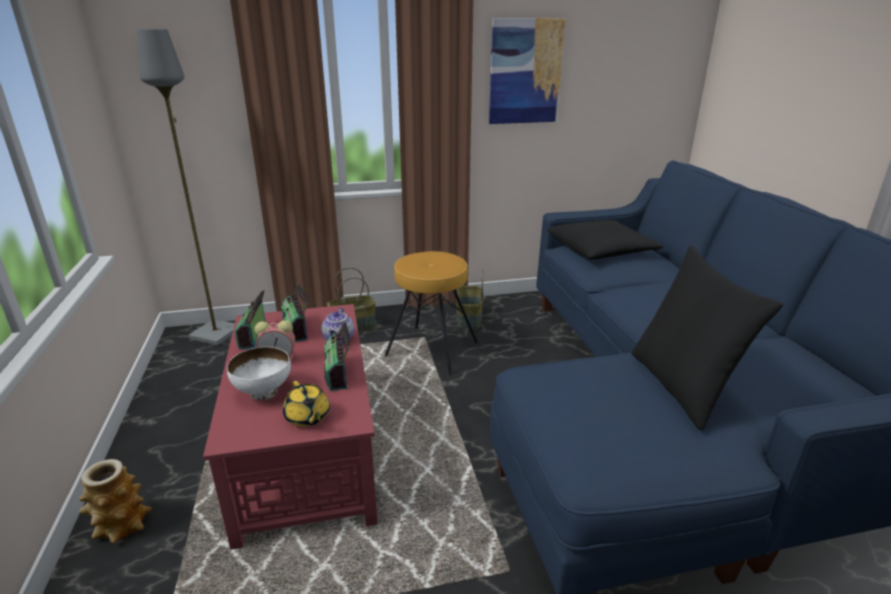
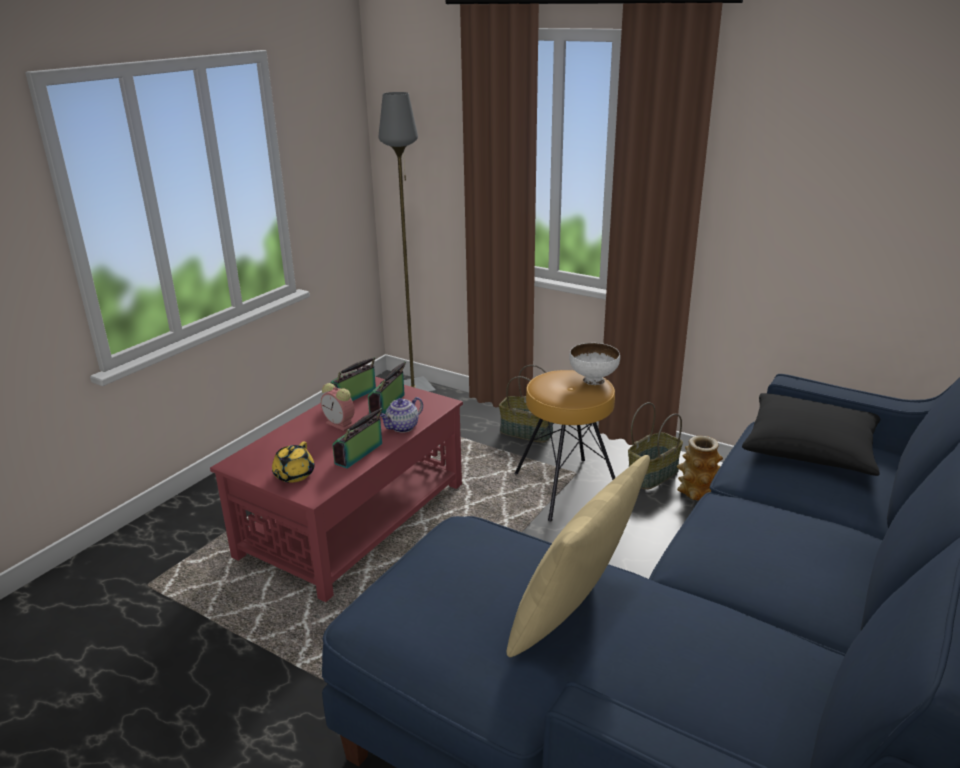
camera: 45 degrees right, 0 degrees up
vase [79,459,152,543] -> vase moved to [677,436,723,501]
white bowl [227,347,291,400] -> white bowl moved to [569,343,620,385]
picture [489,18,566,124] -> none
black pillow [631,246,783,430] -> beige pillow [507,455,650,657]

